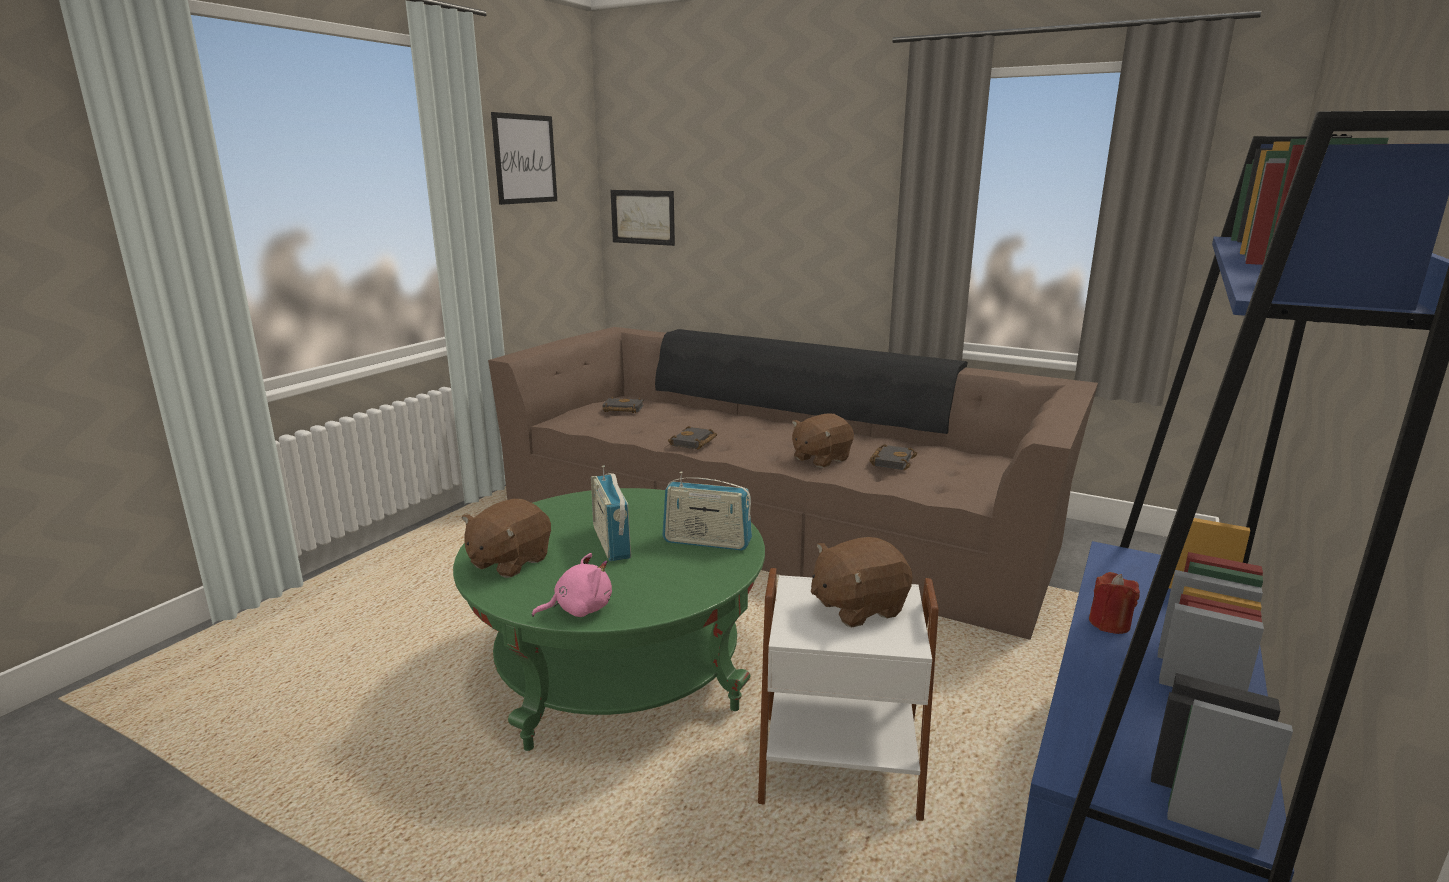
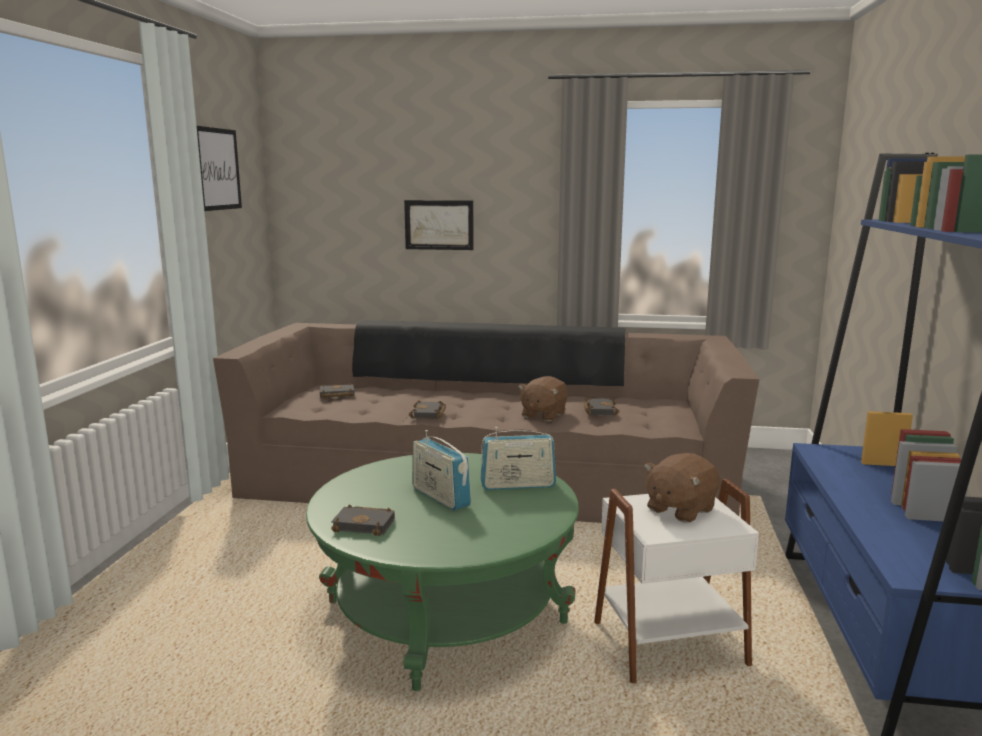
camera: 20 degrees left, 5 degrees down
brown plush toy [462,499,551,578] -> black book [331,504,395,536]
pink plush toy [532,553,612,617] -> none
picture [611,190,675,246] -> picture moved to [404,200,474,250]
red candle [1089,572,1140,634] -> none

